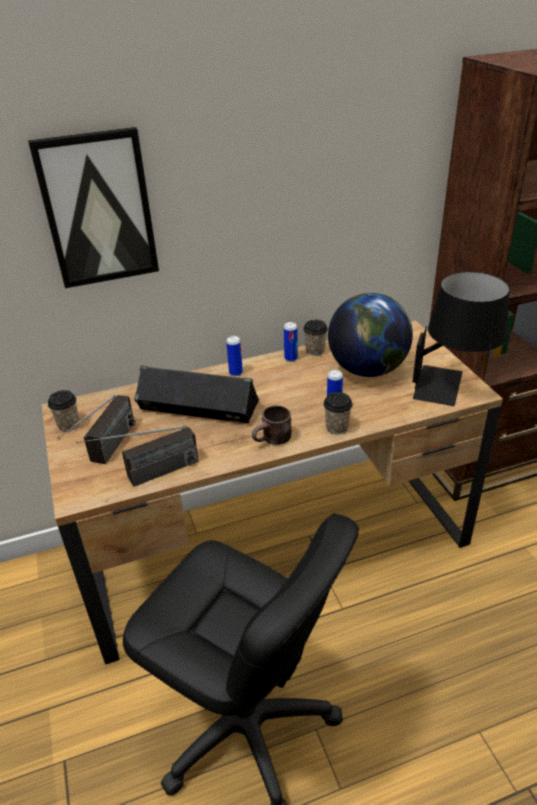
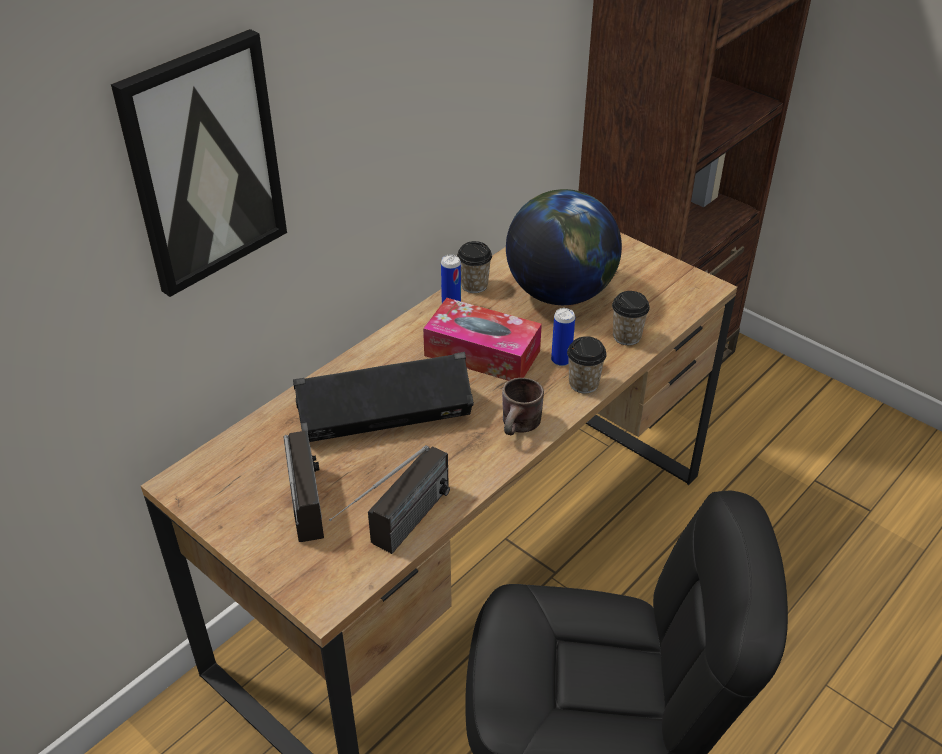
camera: 30 degrees left, 5 degrees up
cup [48,390,79,431] -> cup moved to [612,291,650,345]
can [226,336,243,376] -> none
black table lamp [413,272,509,406] -> none
none -> tissue box [423,298,542,381]

